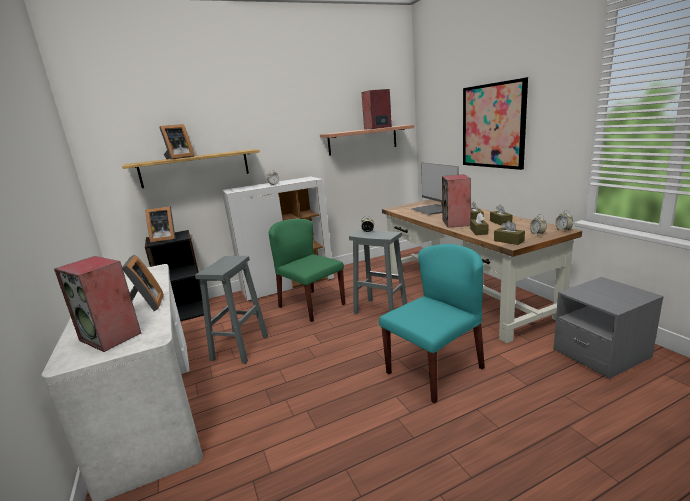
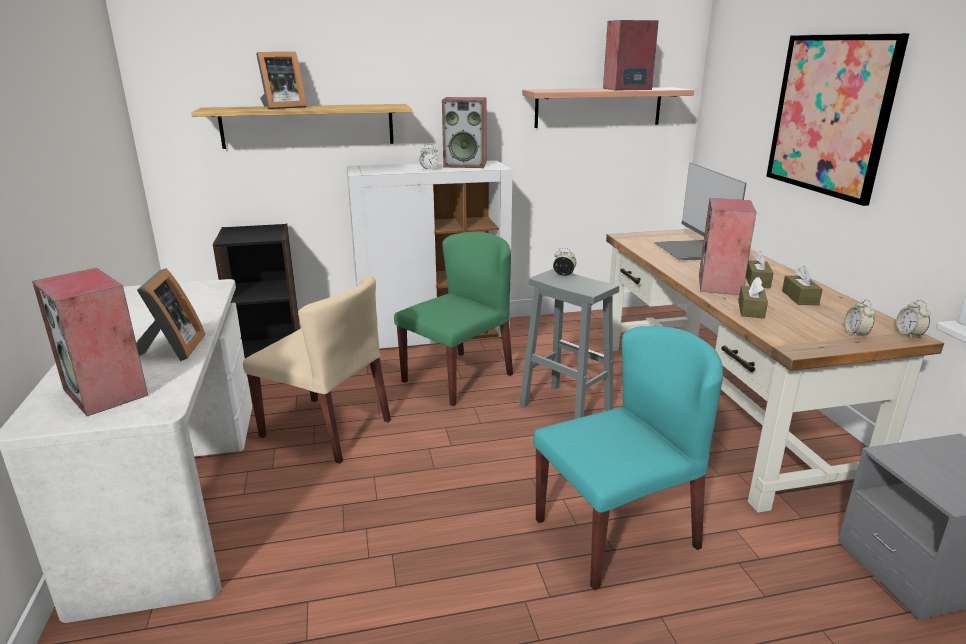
camera: 10 degrees right, 5 degrees up
picture frame [145,206,176,242] -> none
grey stool [195,256,268,364] -> beige chair [243,275,391,464]
green chair [269,219,345,322] -> green chair turned 75 degrees clockwise [394,232,513,406]
brown tissue box [494,220,525,245] -> none
none -> speaker [442,97,487,168]

